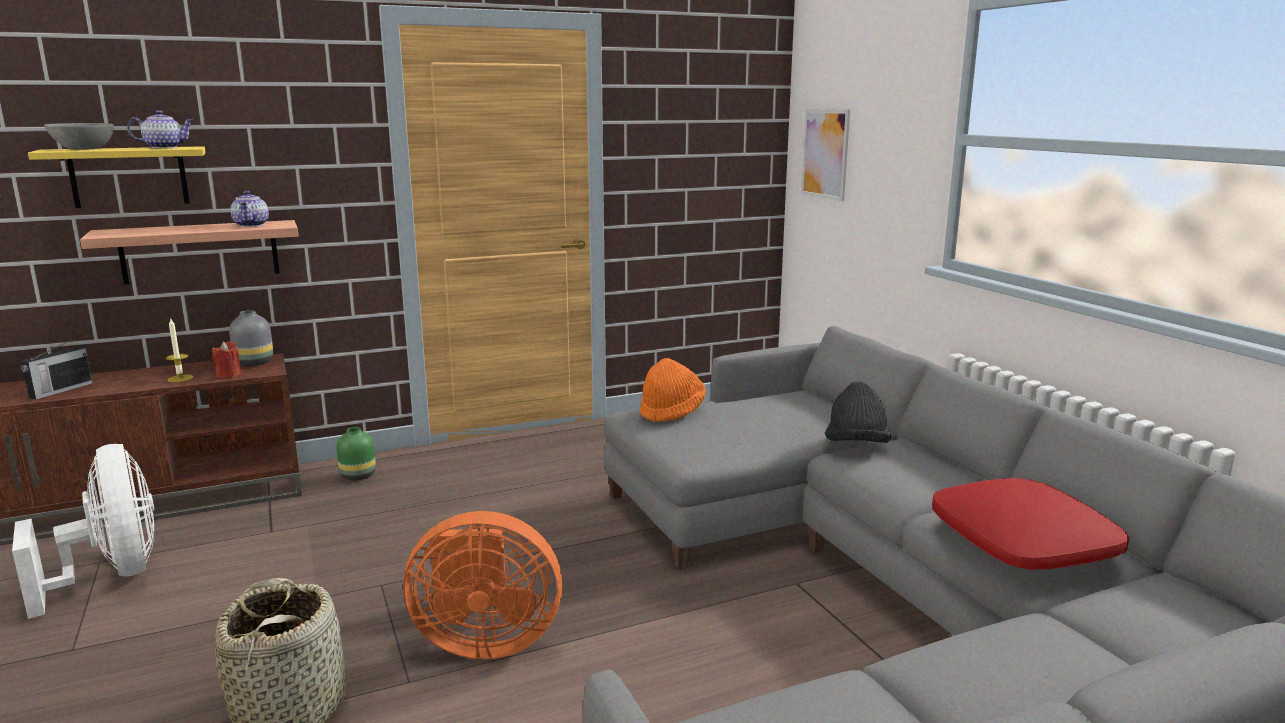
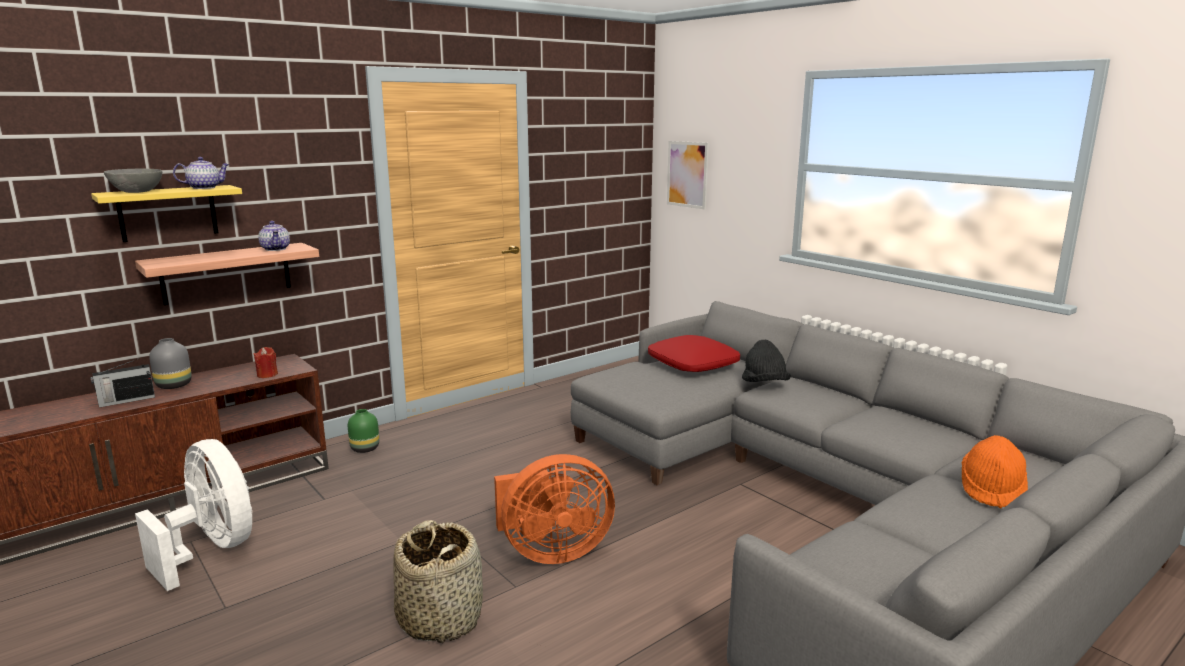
camera: 15 degrees left, 0 degrees up
radio [21,339,93,400] -> radio turned 45 degrees clockwise [91,358,155,408]
candle [166,319,193,382] -> none
grey vase [229,310,273,366] -> grey vase moved to [149,338,192,389]
orange hat [640,358,706,422] -> orange hat moved to [962,435,1028,508]
red pillow [932,478,1129,570] -> red pillow moved to [648,335,740,372]

